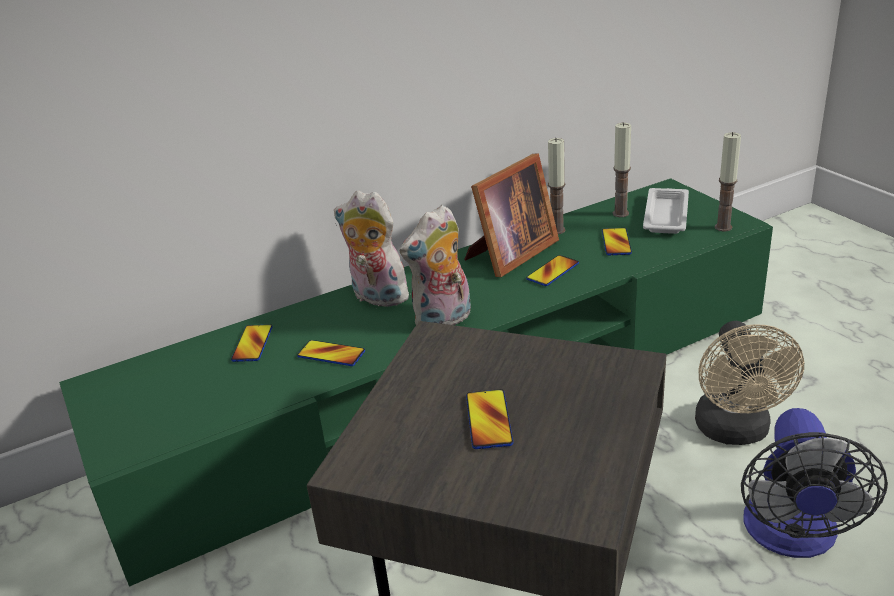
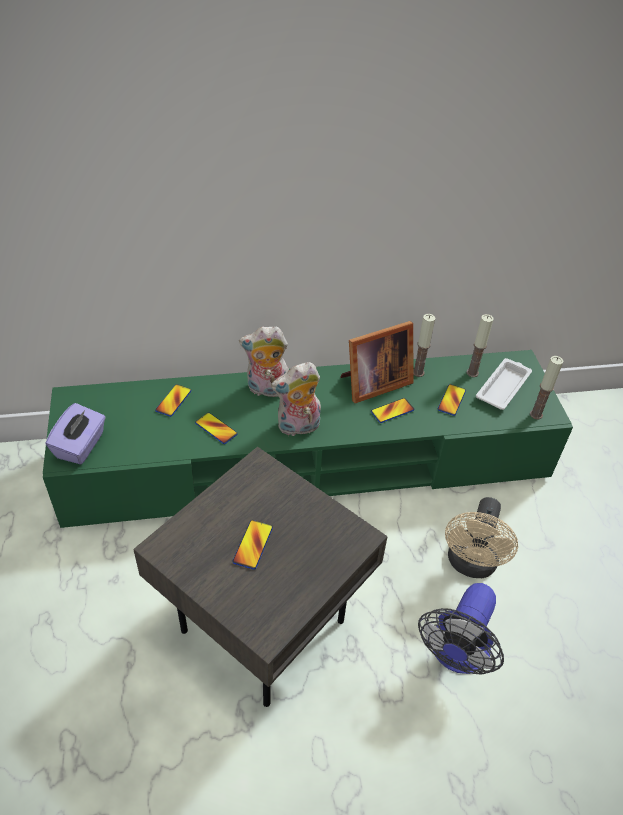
camera: 15 degrees right, 15 degrees up
plush toy [334,190,409,307] -> plush toy turned 45 degrees counterclockwise [239,326,289,397]
none -> purple tissue box [46,403,106,464]

